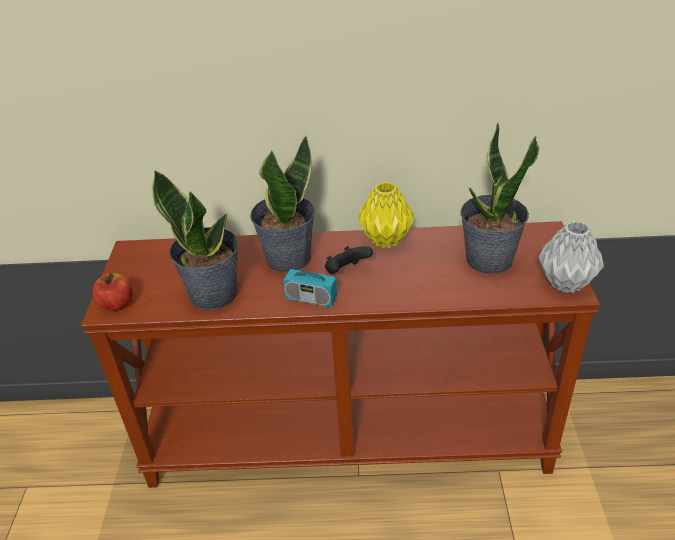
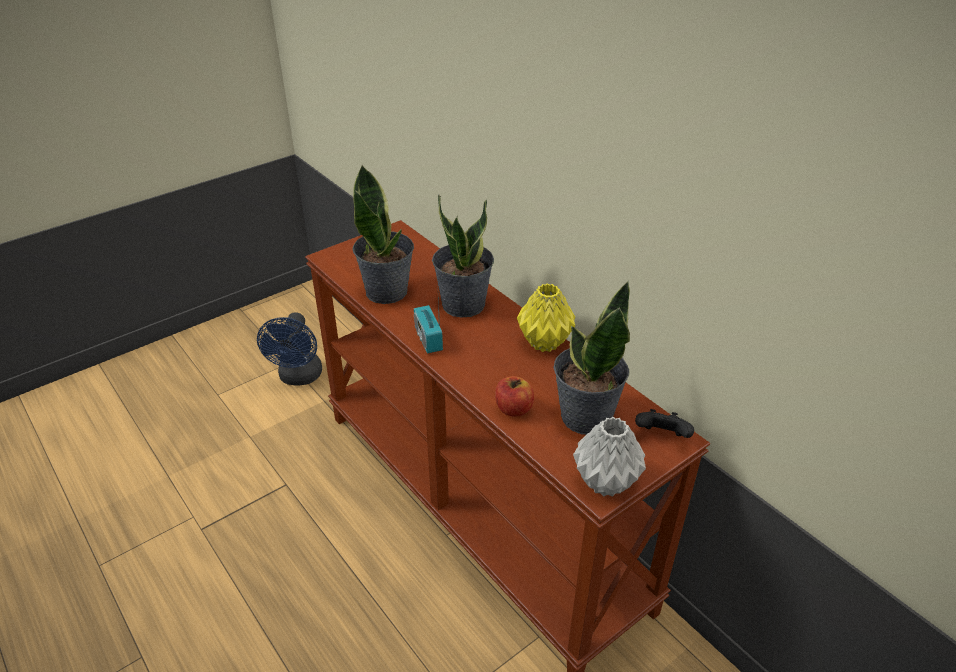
camera: 50 degrees right, 0 degrees up
apple [92,273,133,311] -> apple moved to [495,376,534,417]
black game controller [325,246,373,274] -> black game controller moved to [635,409,694,438]
none -> blue fan [257,312,322,386]

